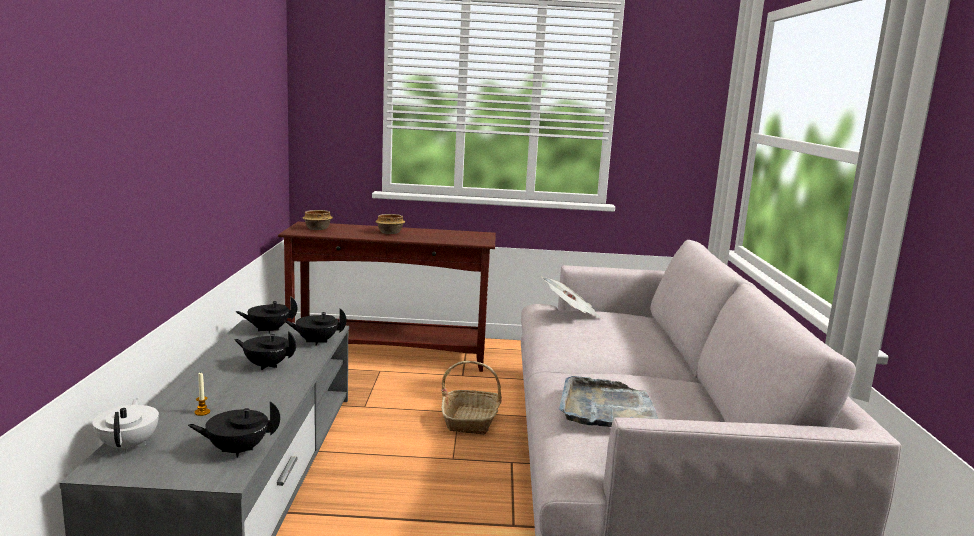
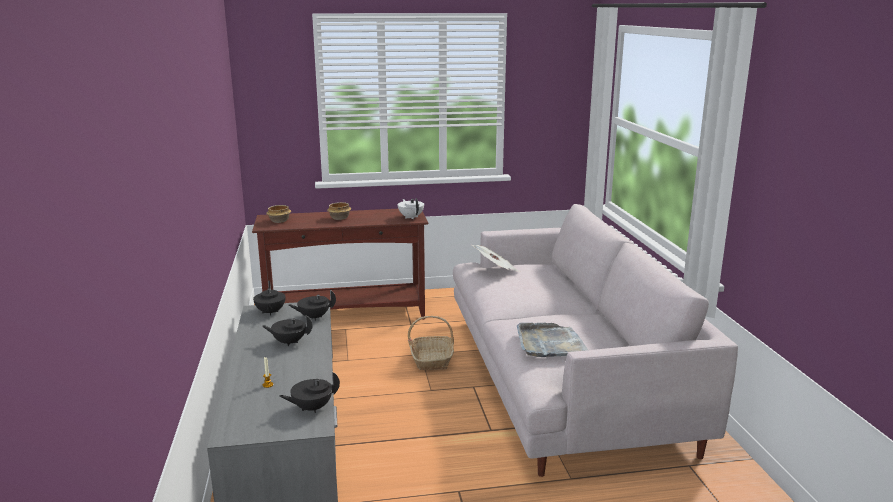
camera: 10 degrees left, 5 degrees up
white teapot [92,398,159,453] -> white teapot moved to [398,198,424,219]
black teapot [236,296,297,334] -> black teapot turned 75 degrees counterclockwise [253,281,286,316]

